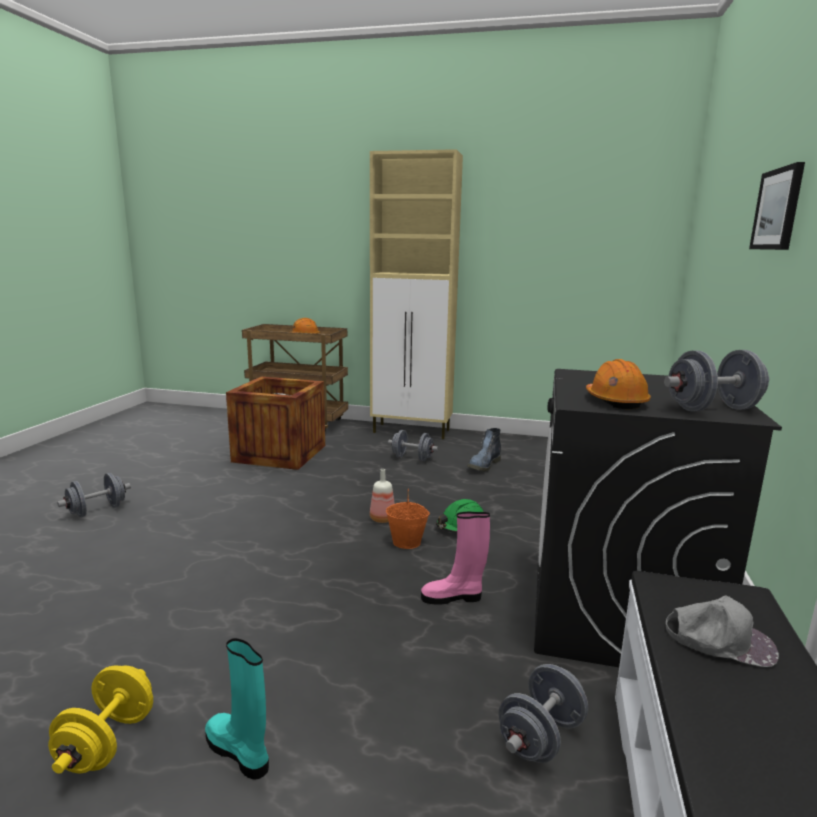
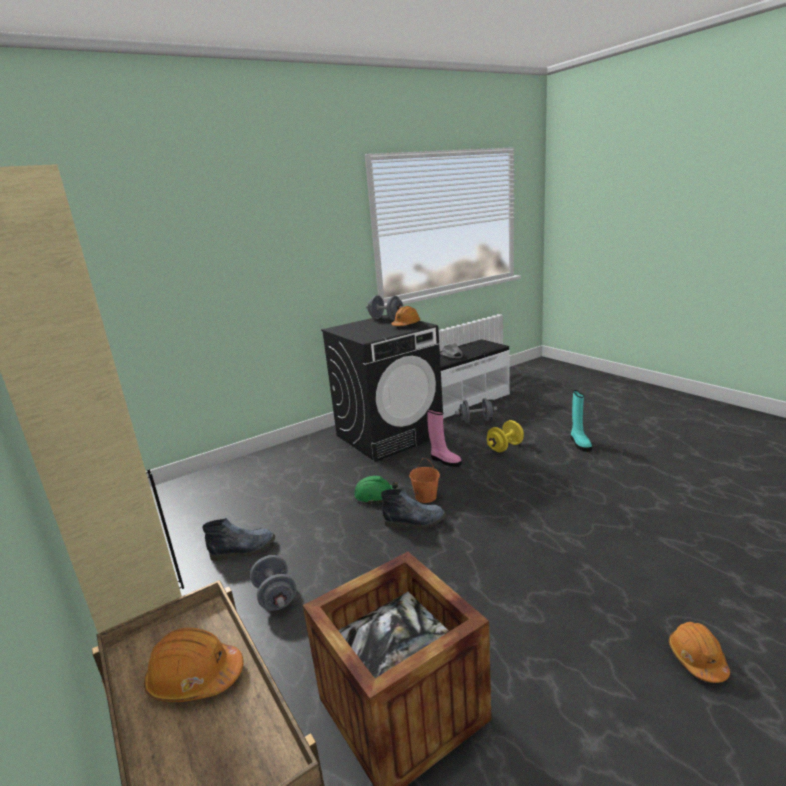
camera: 135 degrees left, 5 degrees up
yellow dumbbell [48,666,153,774] -> yellow dumbbell moved to [487,420,524,452]
grey dumbbell [57,473,131,517] -> orange hard hat [669,622,730,683]
bottle [370,469,395,523] -> boot [381,489,446,529]
picture [749,162,805,250] -> none

